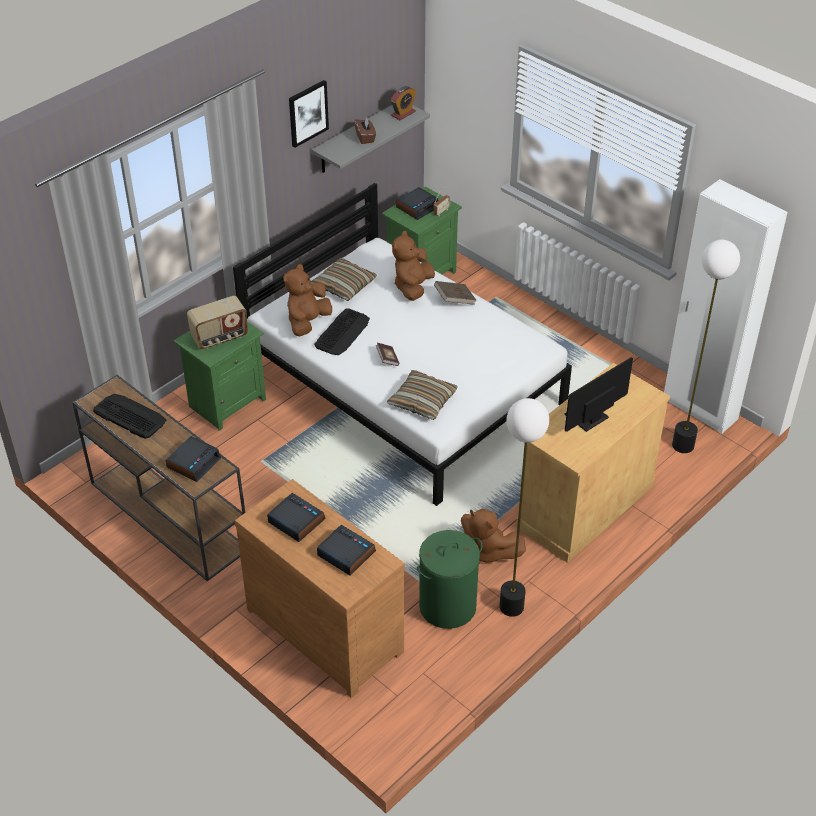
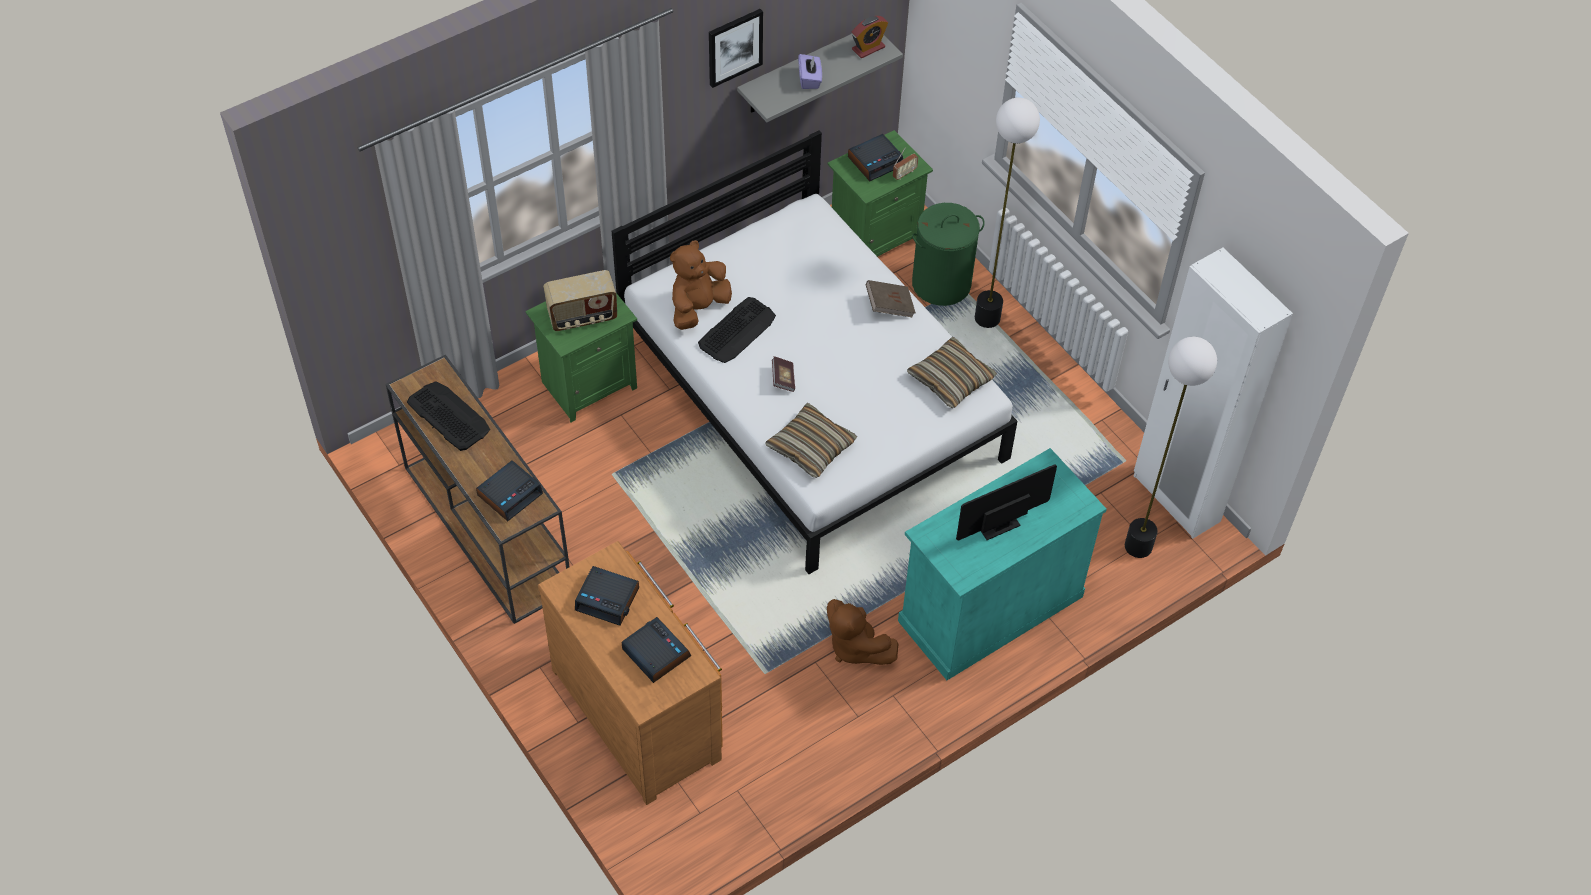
camera: 10 degrees right, 10 degrees up
alarm clock [267,493,326,542] -> alarm clock turned 150 degrees clockwise [575,566,639,626]
pillow [311,258,377,301] -> pillow moved to [907,337,997,408]
brown tissue box [354,117,376,144] -> purple tissue box [798,54,822,89]
brown plush toy [392,231,435,301] -> none
green laundry basket [417,530,482,629] -> green laundry basket moved to [912,203,985,306]
floor lamp [499,398,549,617] -> floor lamp moved to [975,98,1040,328]
beige cabinet [516,363,670,563] -> turquoise cabinet [898,448,1107,680]

